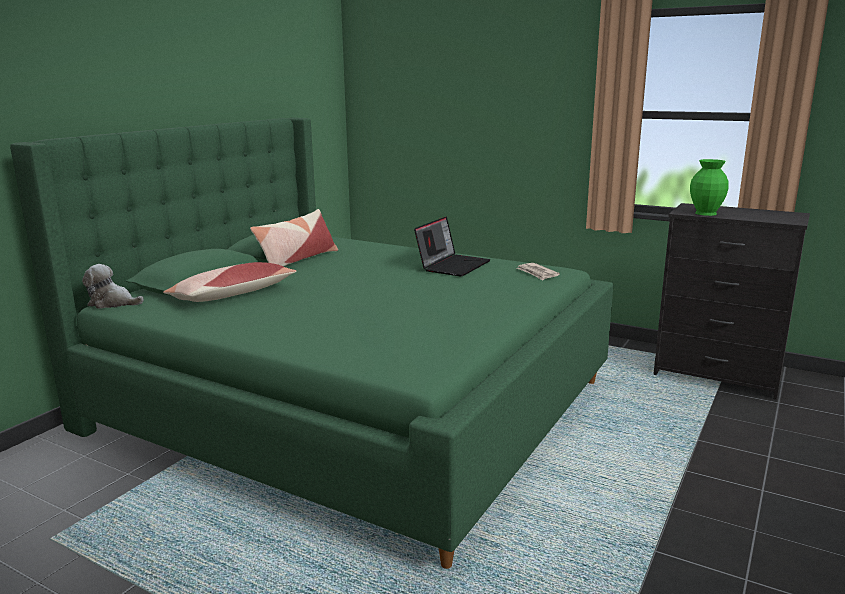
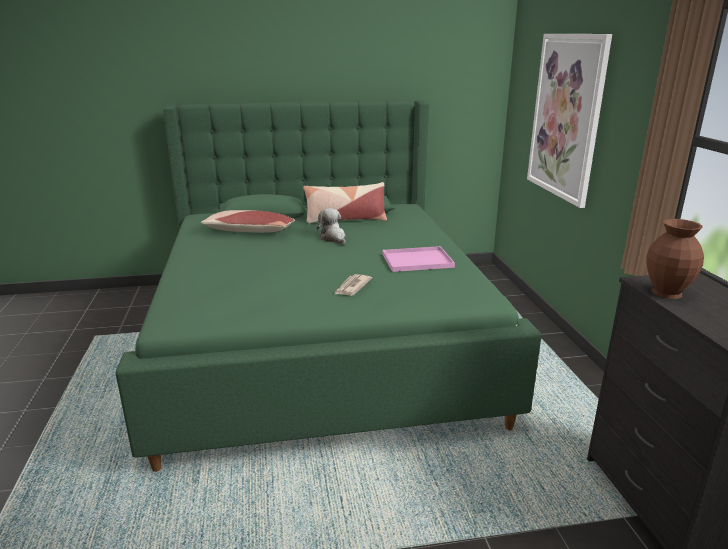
camera: 50 degrees right, 5 degrees up
plush toy [82,264,144,309] -> plush toy moved to [317,208,346,245]
laptop [414,216,491,277] -> pink tray [382,246,455,272]
newspaper [517,263,560,280] -> newspaper moved to [334,274,372,296]
green vase [690,159,729,216] -> brown vase [646,219,704,299]
none -> picture [527,34,612,208]

